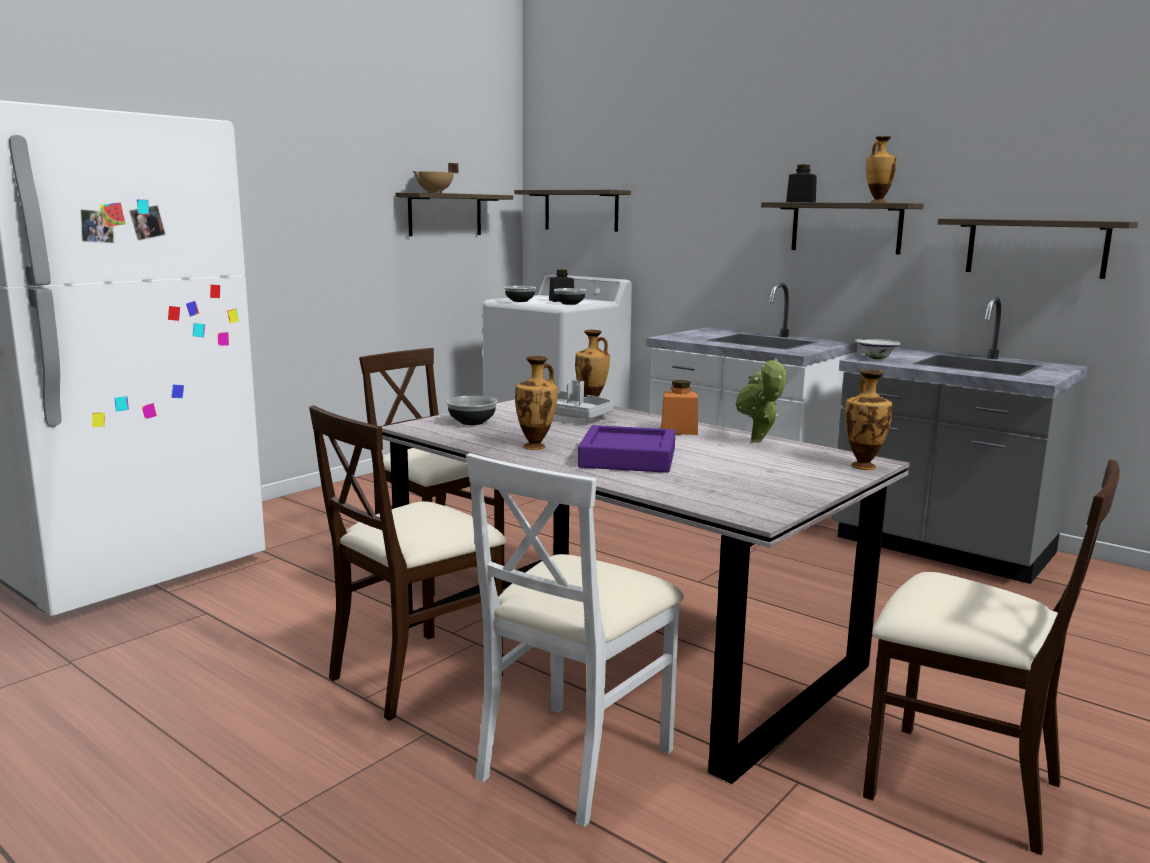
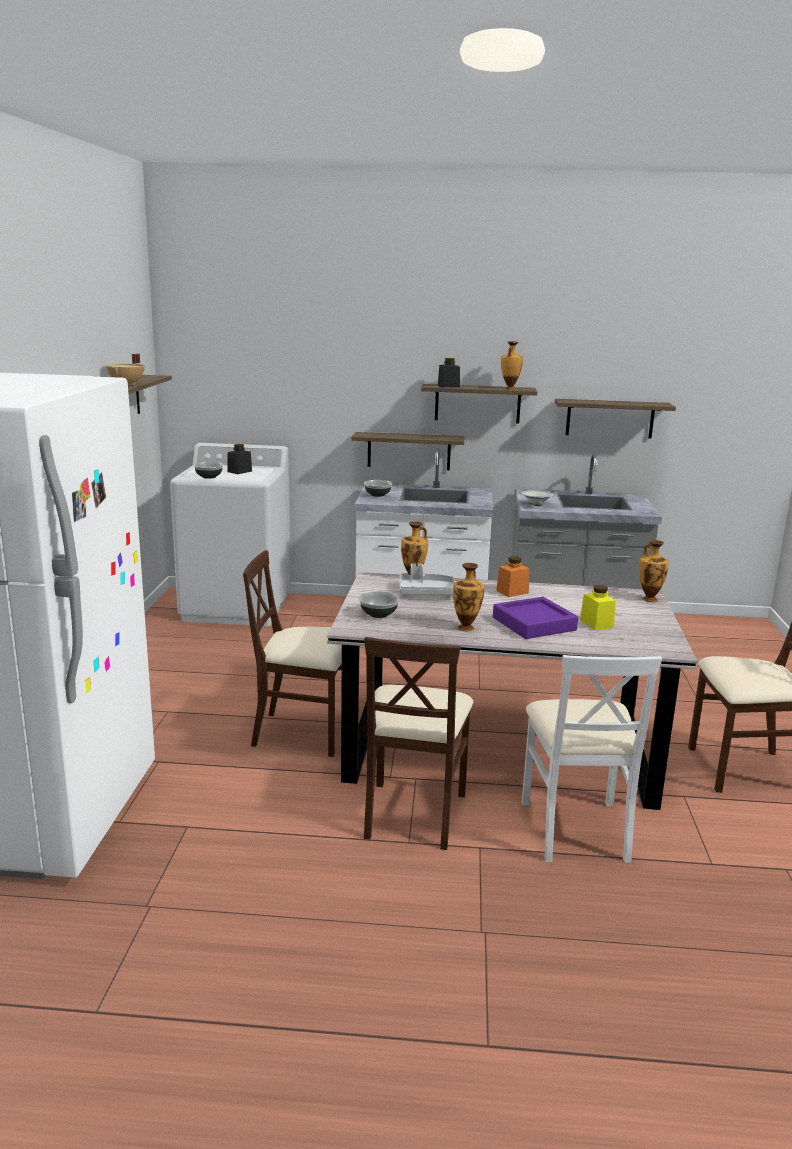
camera: 35 degrees left, 5 degrees up
shelf [514,190,631,232] -> shelf moved to [351,432,464,470]
bowl [554,288,586,305] -> bowl moved to [364,480,392,497]
potted plant [736,358,786,443] -> none
none -> yellow jar [580,585,616,630]

